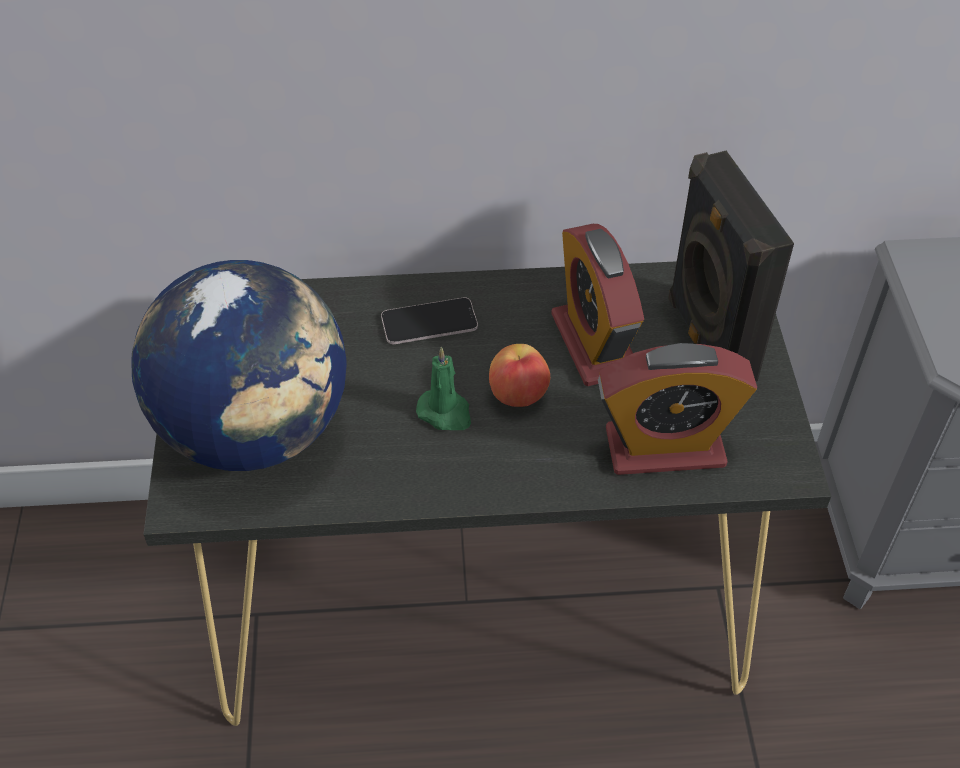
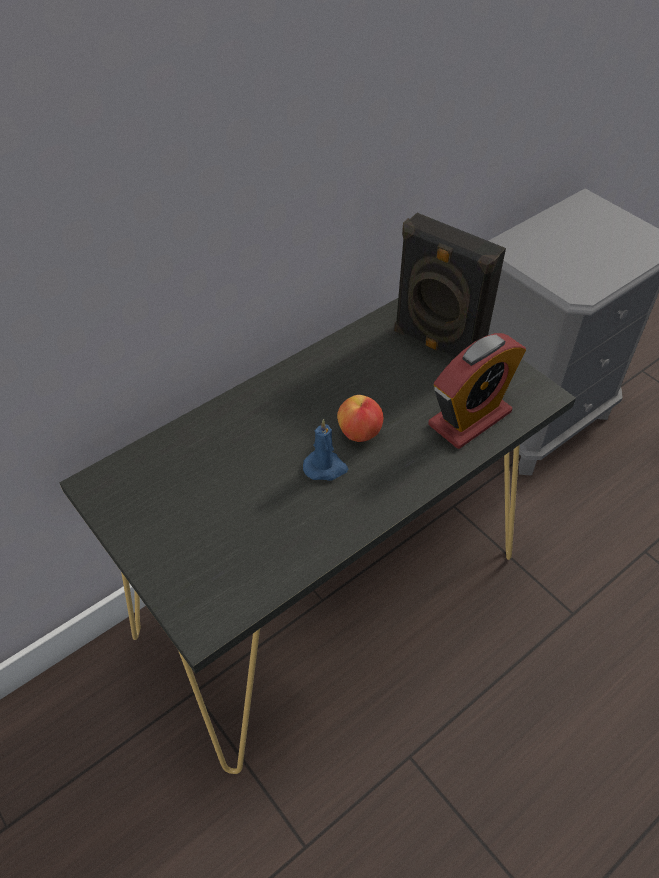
camera: 35 degrees left, 0 degrees up
globe [131,260,347,471] -> none
phone [381,297,478,344] -> none
green candle [416,347,471,430] -> blue candle [303,419,348,481]
alarm clock [551,224,644,386] -> none

